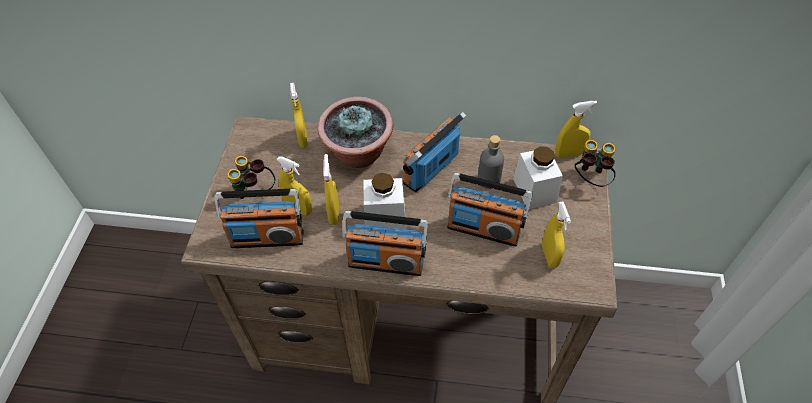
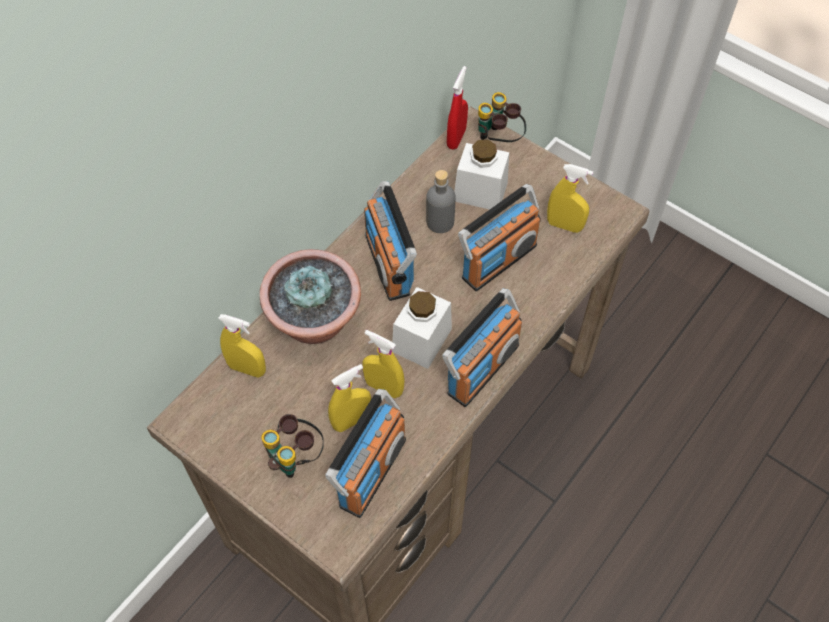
camera: 60 degrees left, 5 degrees up
yellow spray bottle [555,101,597,158] -> red spray bottle [447,66,468,150]

